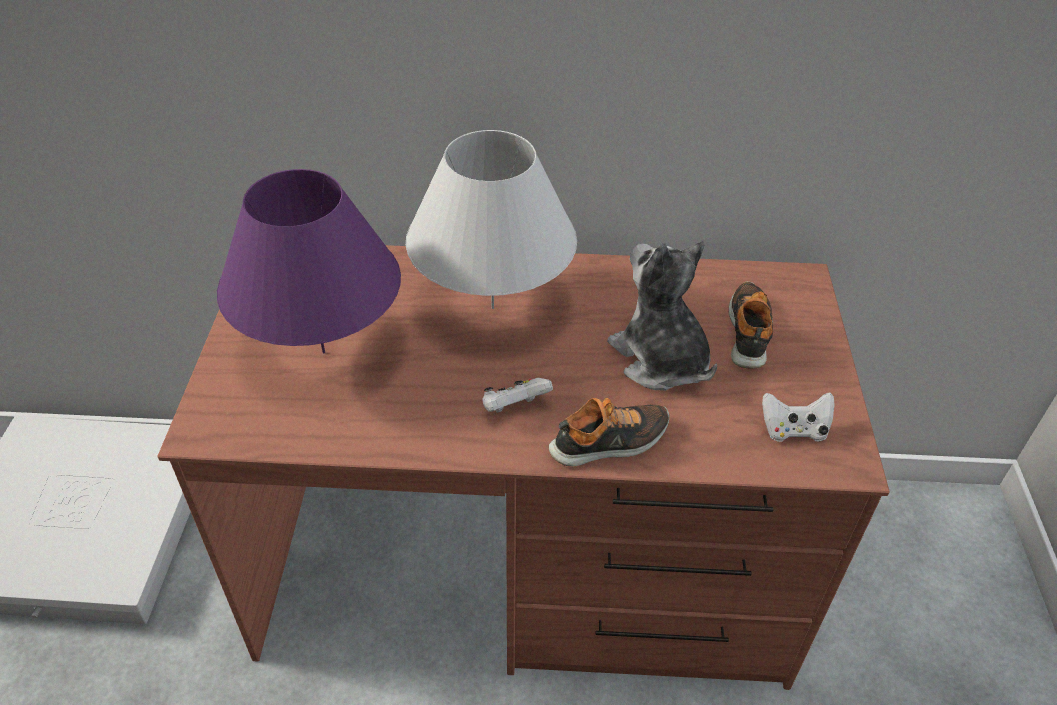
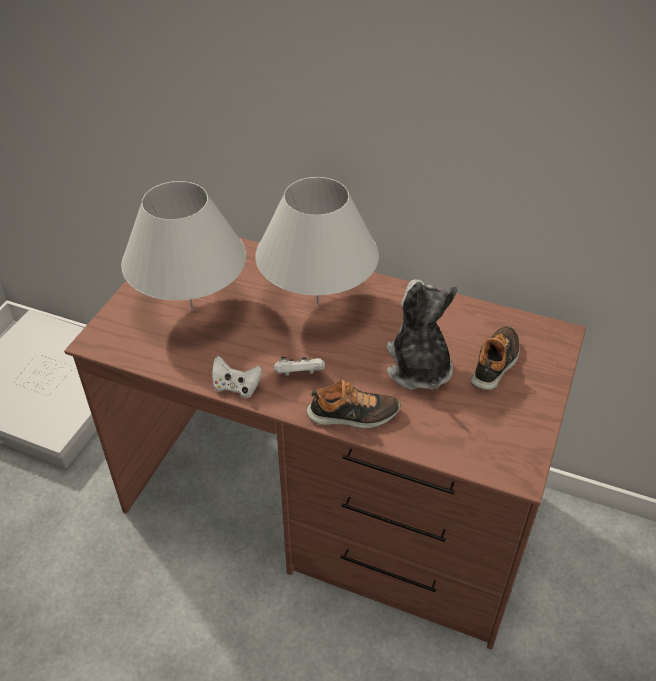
camera: 20 degrees right, 0 degrees up
purple table lamp [217,169,401,353] -> white table lamp [121,181,246,309]
white game controller [762,393,835,442] -> white game controller moved to [212,356,262,398]

